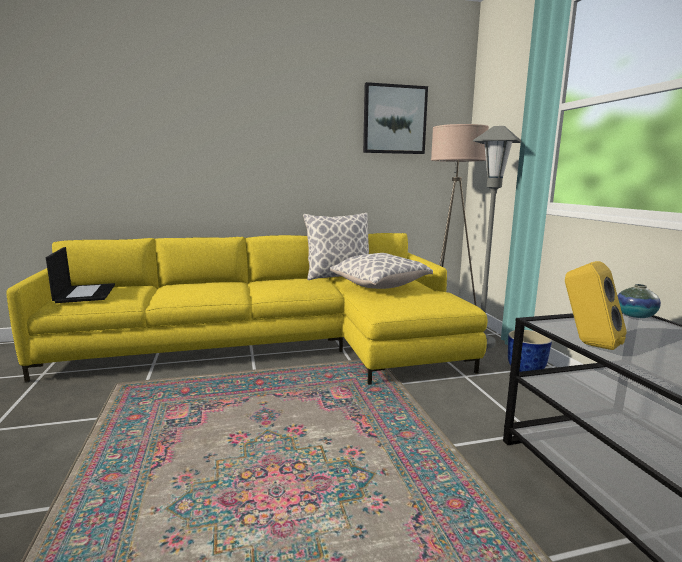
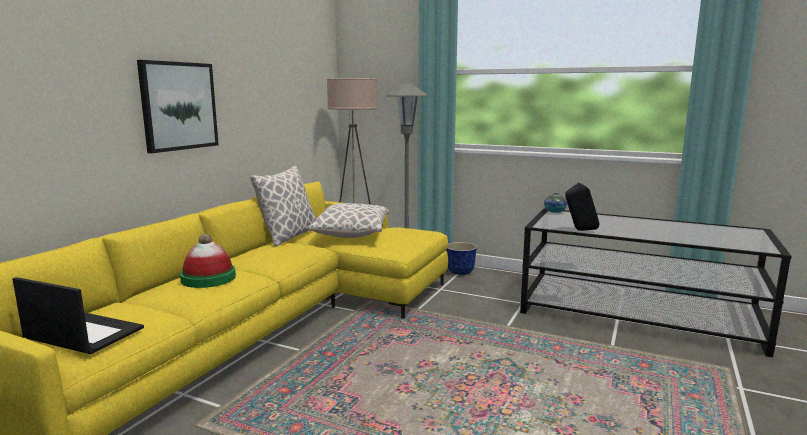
camera: 50 degrees left, 0 degrees up
picture [363,82,428,154] -> picture moved to [137,60,218,153]
yellow speaker [565,261,627,350] -> black speaker [565,183,600,231]
none -> hat [180,234,236,288]

